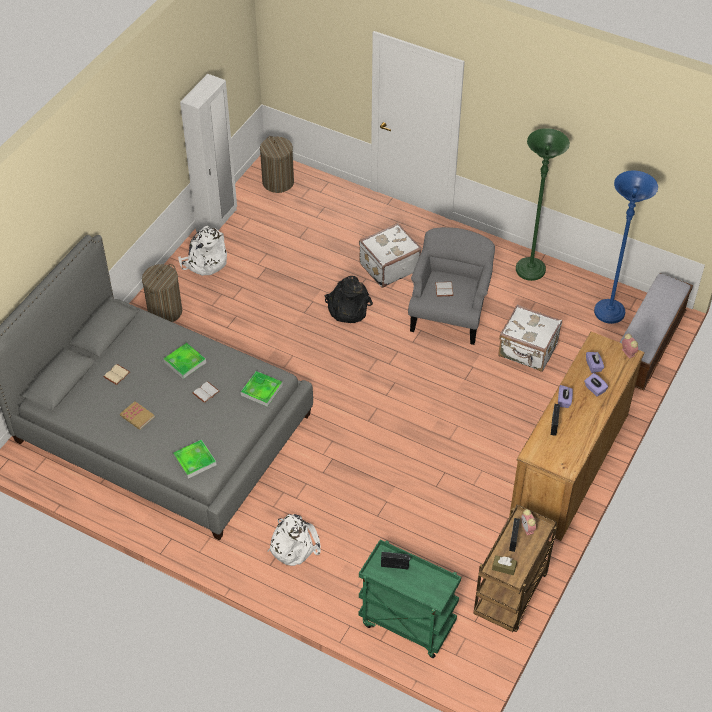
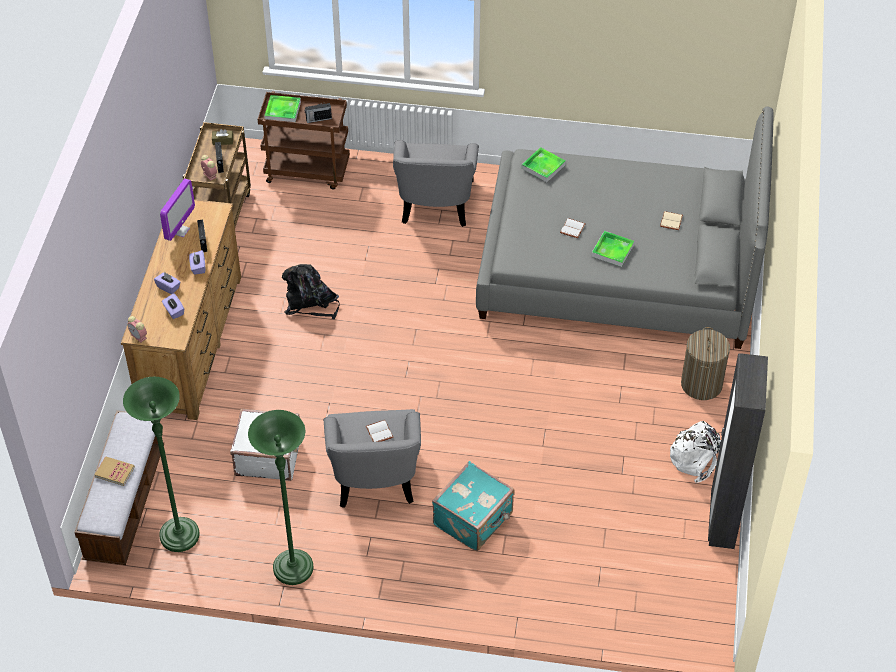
camera: 160 degrees right, 0 degrees up
book [120,401,155,430] -> book moved to [95,456,135,486]
white wardrobe [180,74,237,232] -> black wardrobe [708,353,768,549]
tray [241,371,283,407] -> tray moved to [264,95,301,122]
laundry basket [260,136,294,193] -> none
white backpack [267,514,321,566] -> grey armchair [393,140,479,227]
black backpack [325,276,373,323] -> black backpack moved to [282,264,340,319]
white suitcase [359,223,422,288] -> turquoise suitcase [432,461,515,551]
green cart [359,539,461,658] -> brown cart [258,91,350,189]
blue floor lamp [594,170,658,324] -> green floor lamp [123,377,200,552]
none -> monitor [160,179,195,241]

